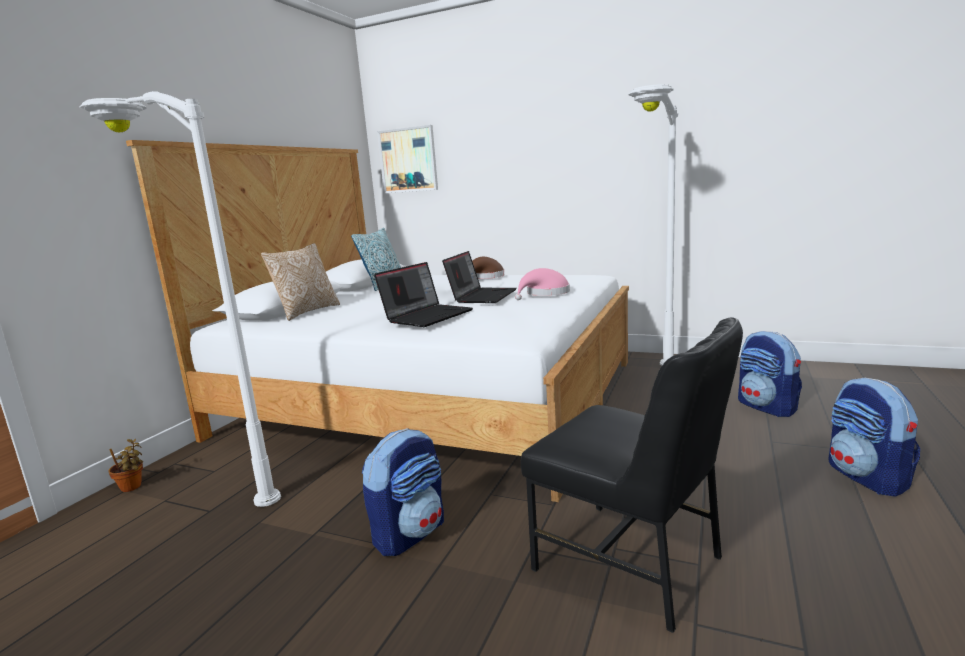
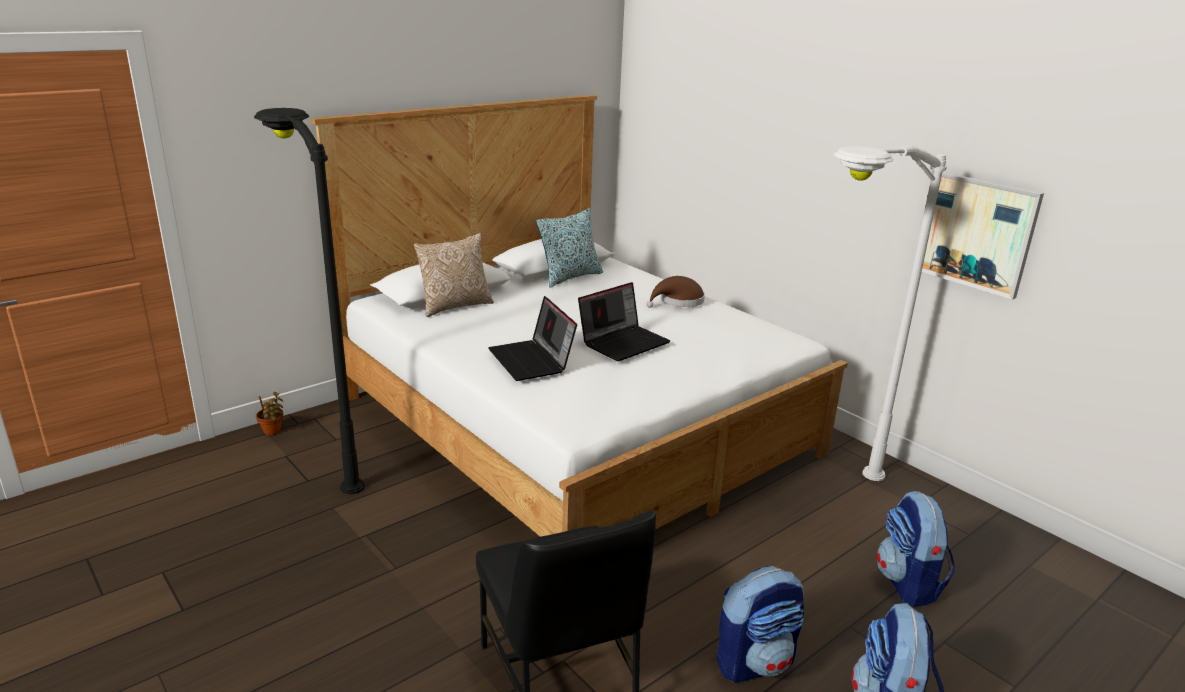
camera: 25 degrees right, 10 degrees up
white floor lamp [79,91,281,507] -> black floor lamp [254,108,365,494]
backpack [362,428,444,556] -> backpack moved to [717,566,804,682]
laptop [374,262,473,327] -> laptop turned 90 degrees clockwise [488,296,577,381]
picture [377,125,438,193] -> picture moved to [922,172,1044,300]
pink hat [515,268,570,300] -> none

